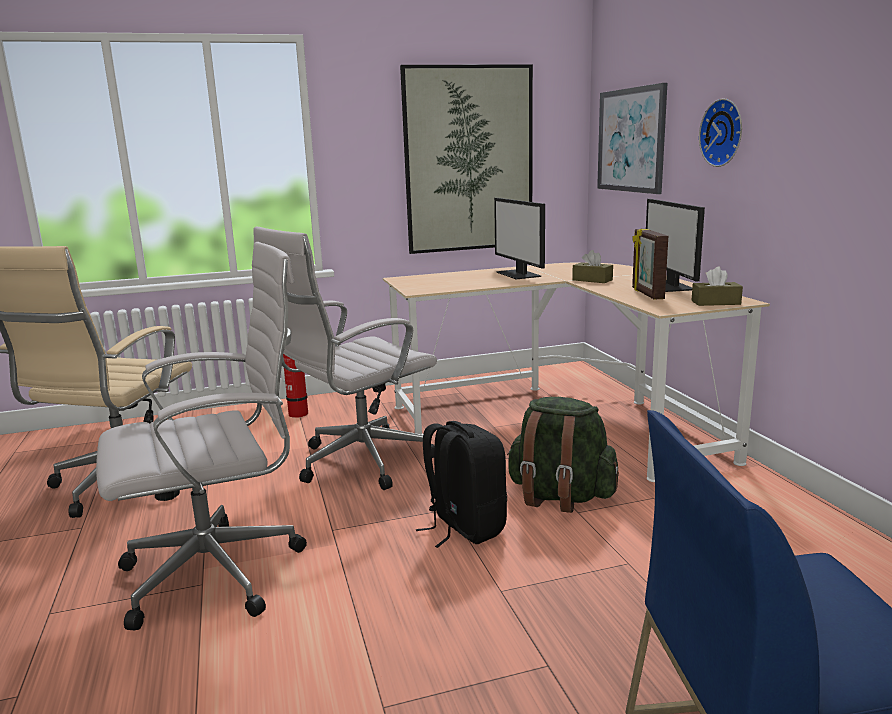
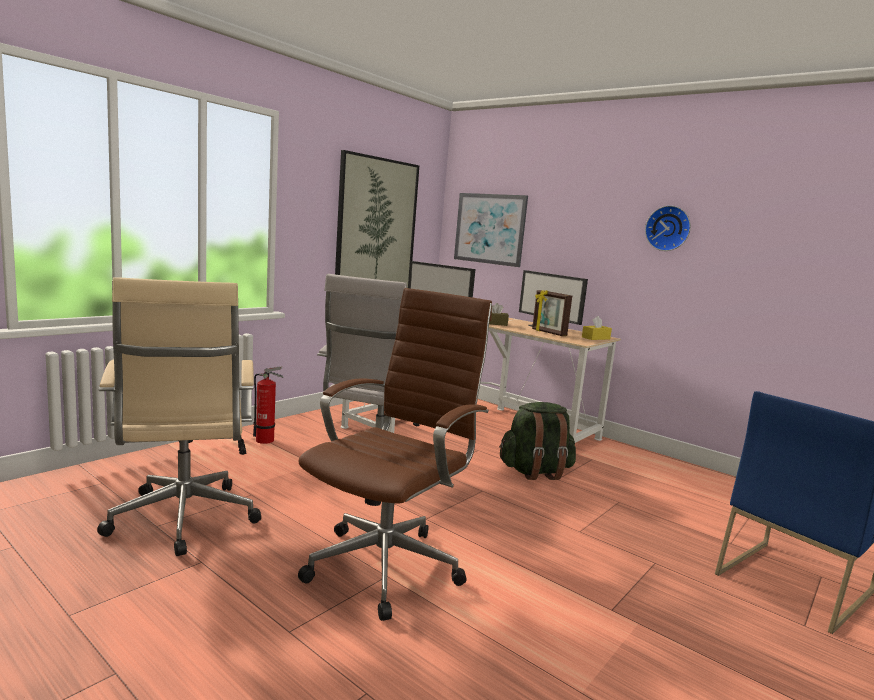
camera: 35 degrees left, 5 degrees down
white office chair [96,242,307,631] -> brown office chair [298,288,492,621]
black backpack [416,421,507,548] -> none
brown tissue box [692,267,743,306] -> yellow tissue box [582,316,612,340]
wall clock [699,98,742,167] -> wall clock moved to [645,205,691,251]

